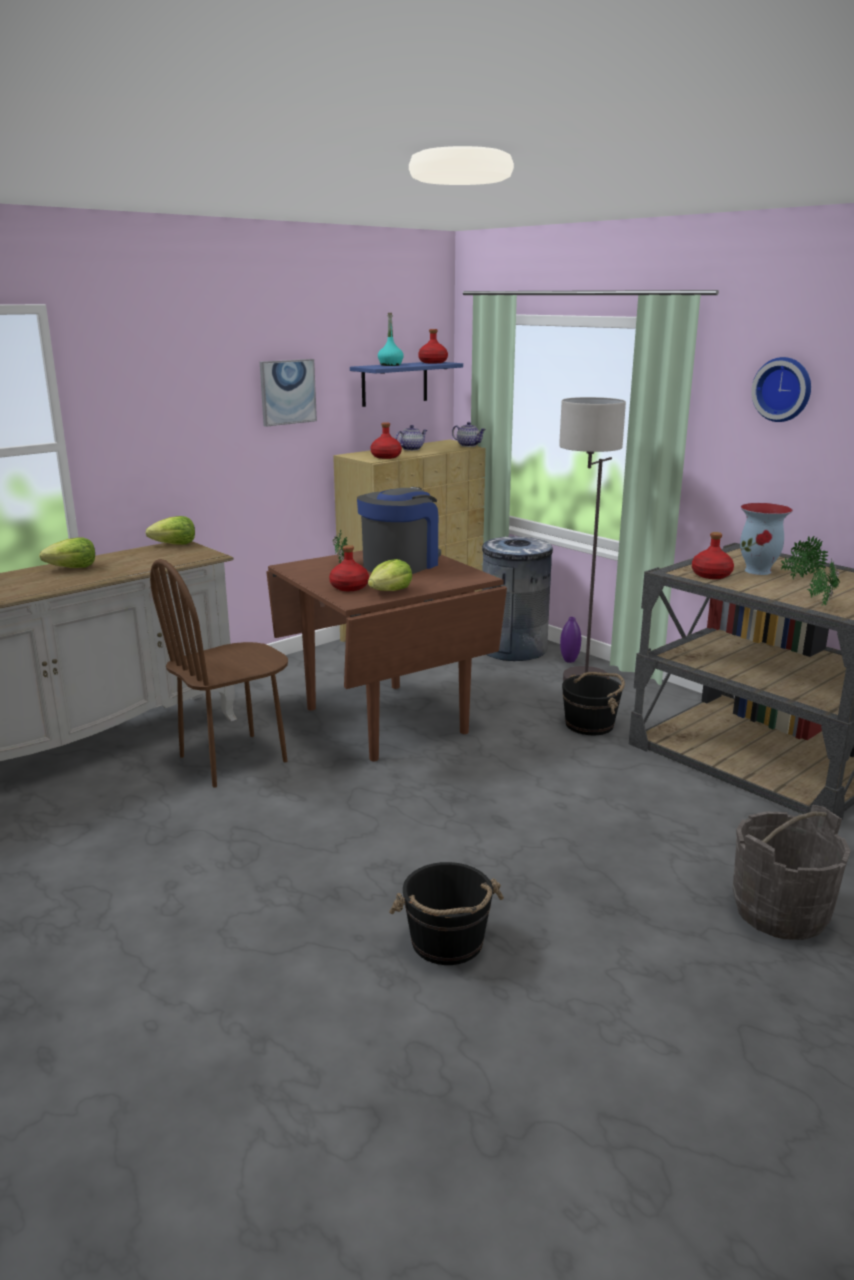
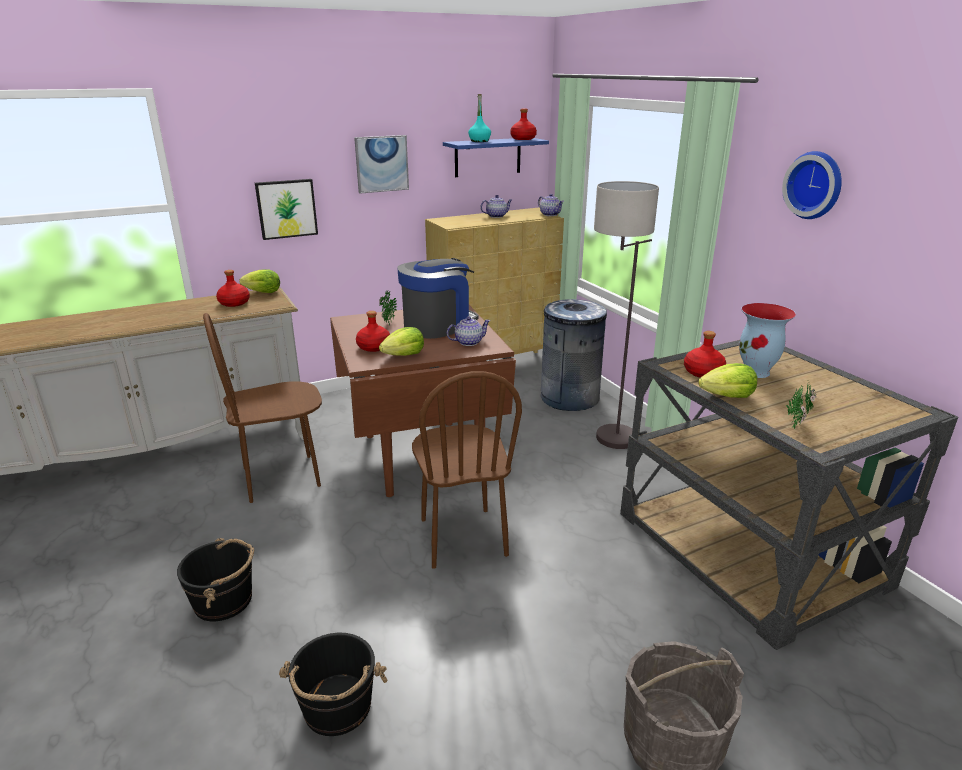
camera: 15 degrees right, 5 degrees up
lettuce [39,537,95,568] -> lettuce moved to [698,363,757,398]
red bottle [371,422,402,459] -> red bottle moved to [216,270,250,307]
purple vase [560,617,581,663] -> none
black bucket [562,672,625,735] -> black bucket moved to [177,538,254,621]
potted plant [781,536,828,580] -> none
none -> picture [255,179,318,240]
none -> brown chair [412,371,522,569]
none -> teapot [447,316,491,346]

